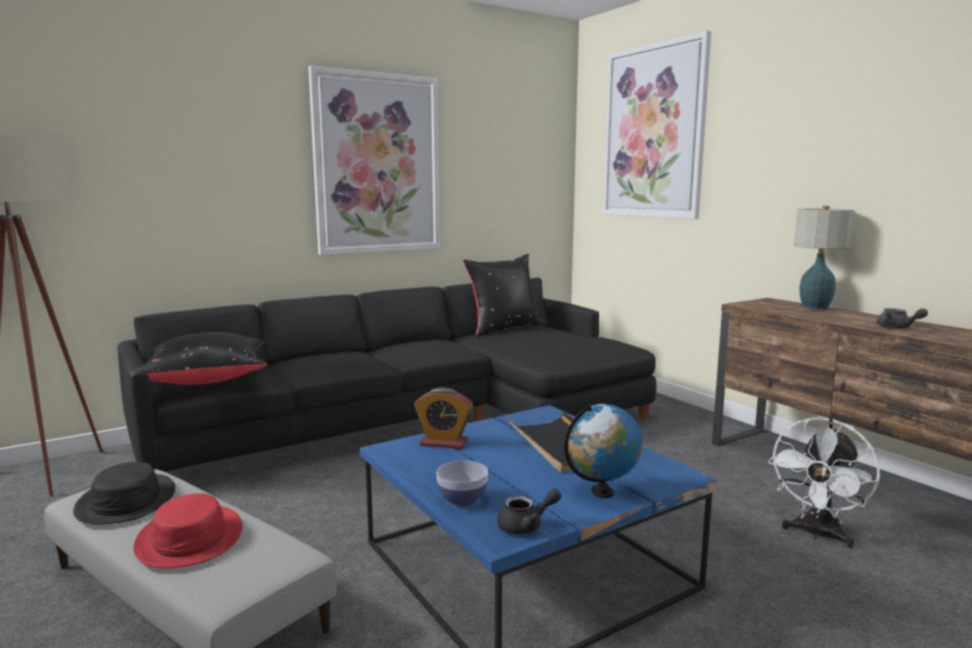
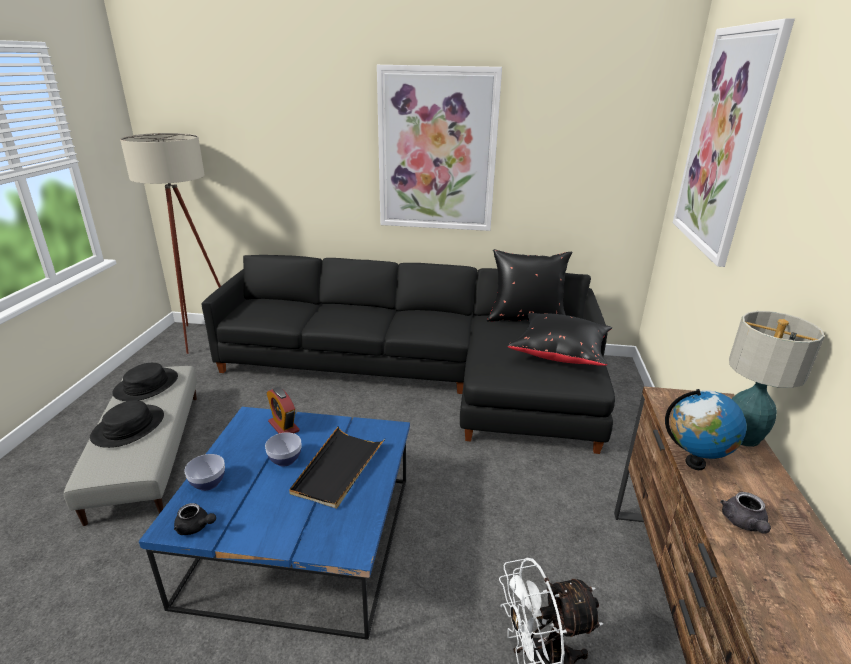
camera: 40 degrees right, 15 degrees up
black pillow [130,332,268,385] -> black pillow moved to [508,313,612,366]
red hat [134,493,243,568] -> black hat [90,400,164,448]
globe [564,404,643,498] -> globe moved to [665,389,747,470]
none -> bowl [265,432,301,466]

